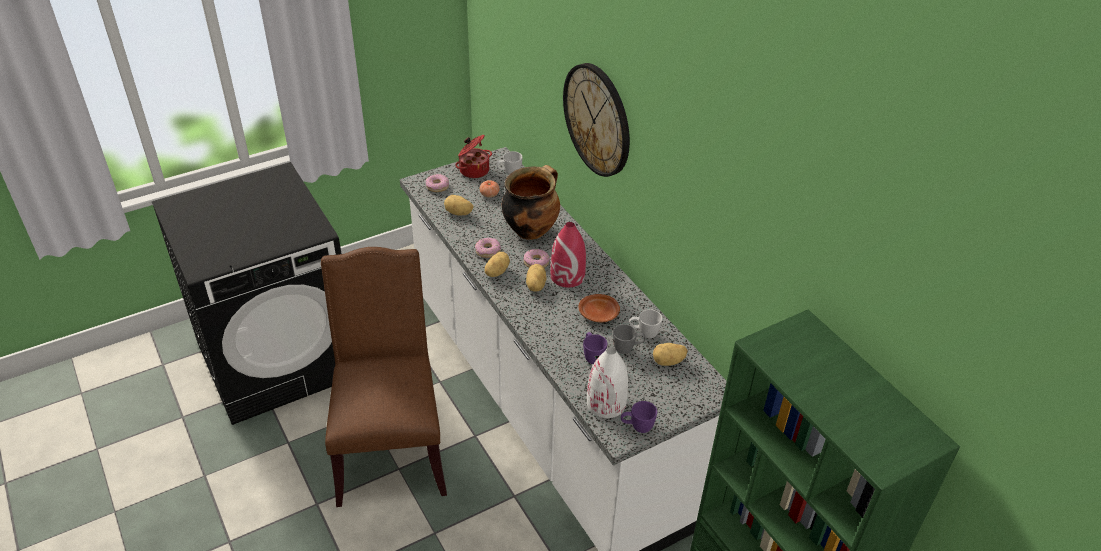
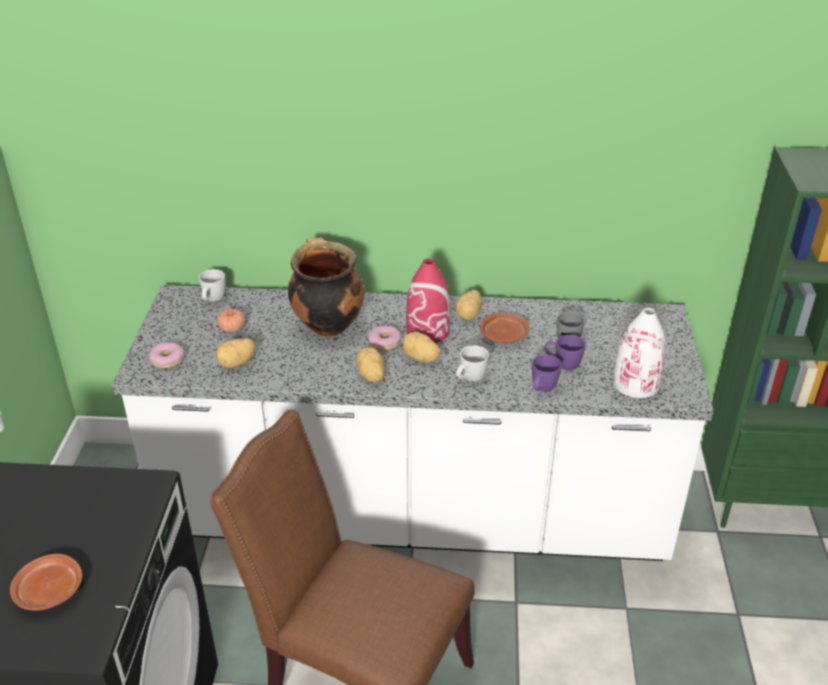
camera: 55 degrees left, 5 degrees down
cooking pot [455,135,492,178] -> none
donut [475,238,501,258] -> none
wall clock [563,63,630,177] -> none
purple mug [621,401,657,433] -> purple mug moved to [532,355,562,392]
white mug [629,309,662,338] -> white mug moved to [456,345,489,382]
potato [653,343,687,366] -> potato moved to [455,290,482,320]
none -> brown plate [10,554,82,611]

